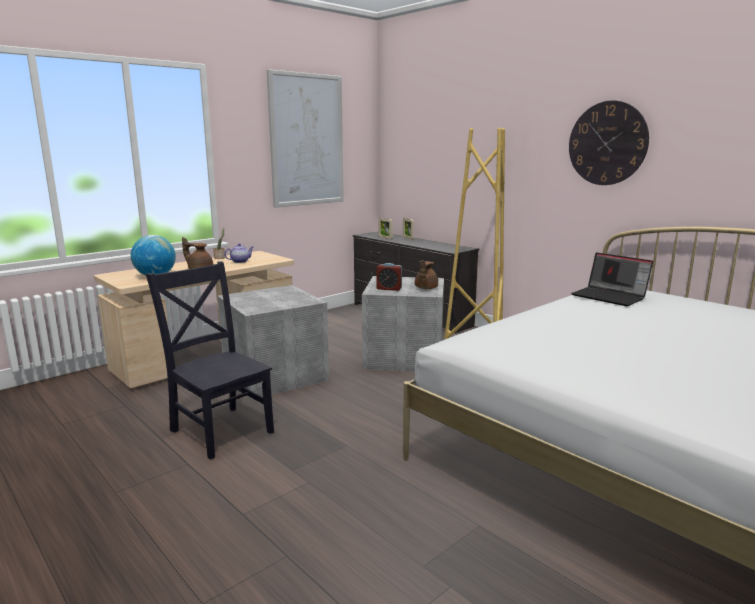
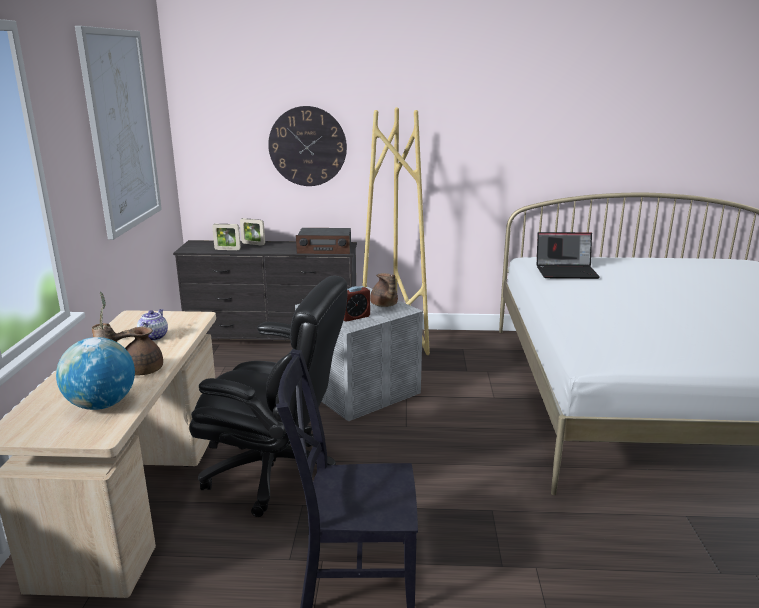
camera: 45 degrees left, 5 degrees up
grey storage box [218,285,329,400] -> black office chair [189,276,347,517]
wall clock [569,100,649,185] -> wall clock moved to [268,106,347,186]
none -> radio [296,228,351,254]

